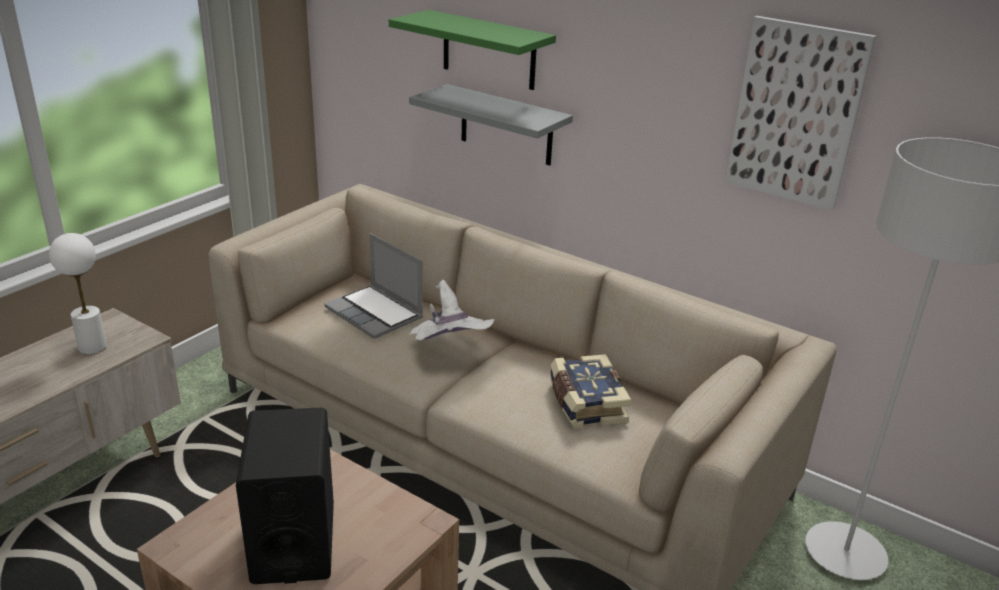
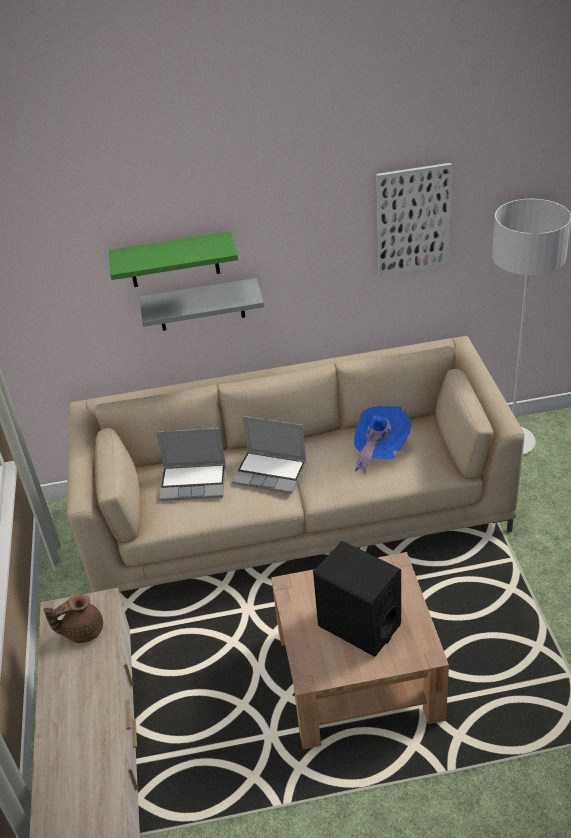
camera: 40 degrees left, 10 degrees up
white table lamp [49,233,107,354] -> brown teapot [44,594,103,643]
white hat [410,280,494,341] -> laptop [232,416,307,494]
book [550,354,632,429] -> blue hat [354,406,411,475]

